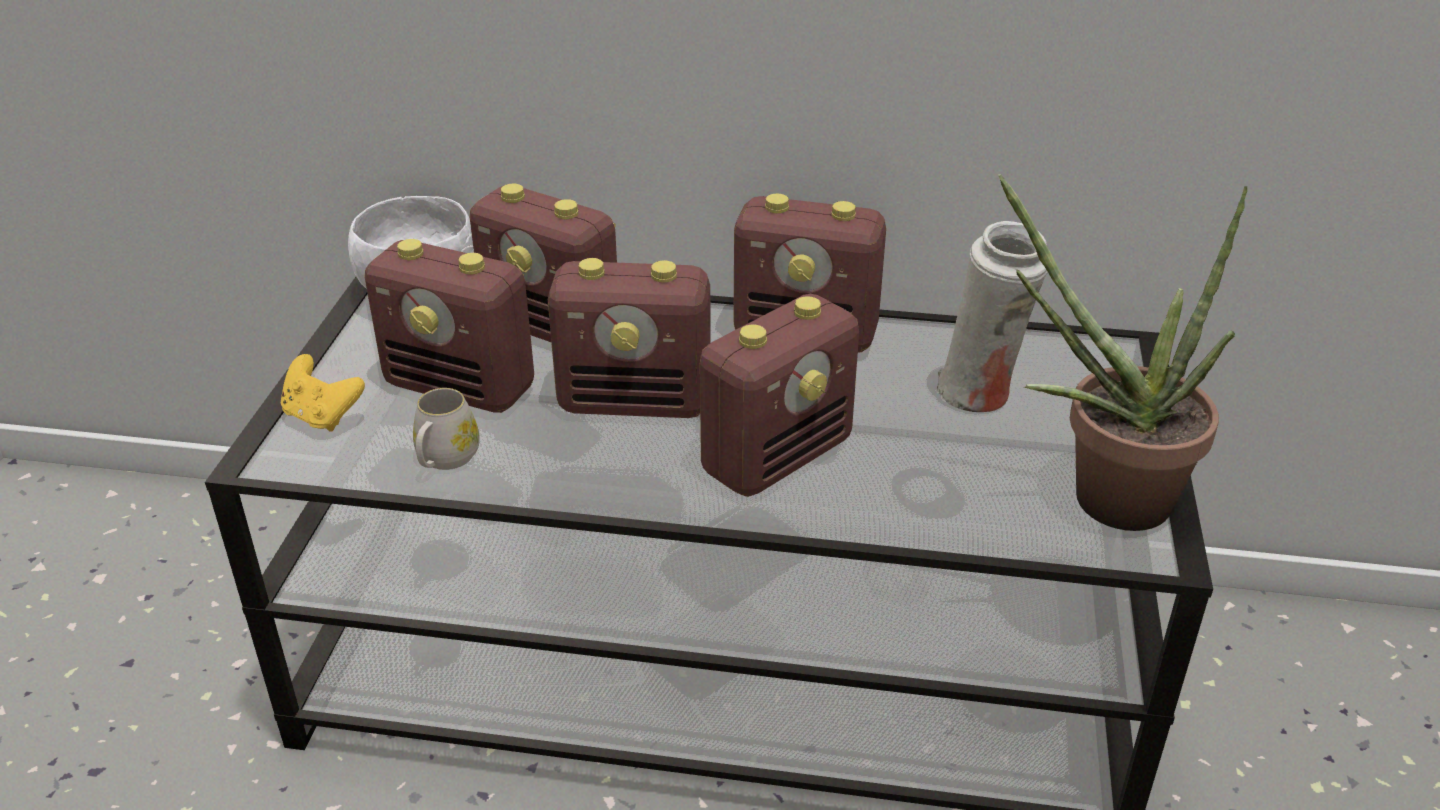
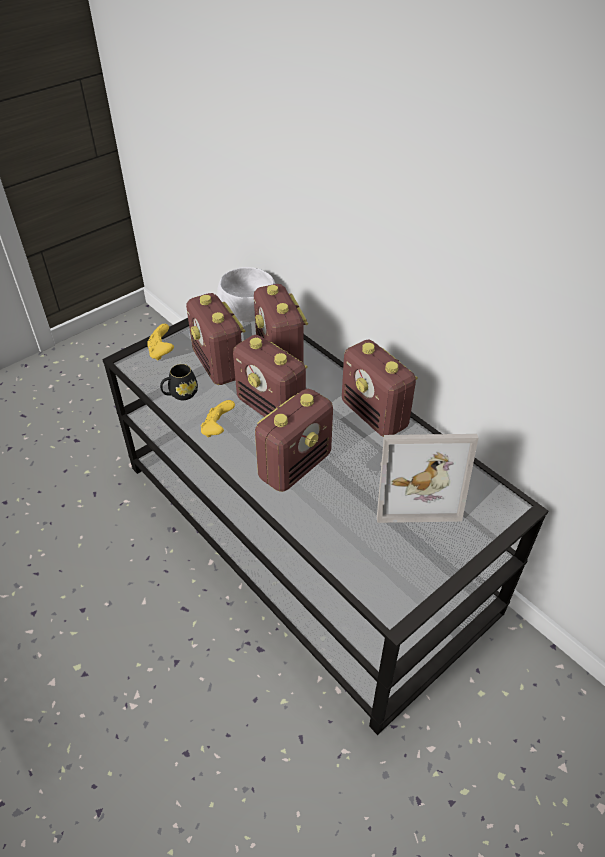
camera: 40 degrees right, 10 degrees up
white mug [413,388,480,470] -> black mug [160,364,198,400]
radio [700,294,859,497] -> radio turned 45 degrees counterclockwise [255,389,333,492]
white vase [936,221,1048,412] -> picture frame [377,434,478,523]
potted plant [998,174,1247,531] -> none
none -> yellow game controller [201,400,235,437]

